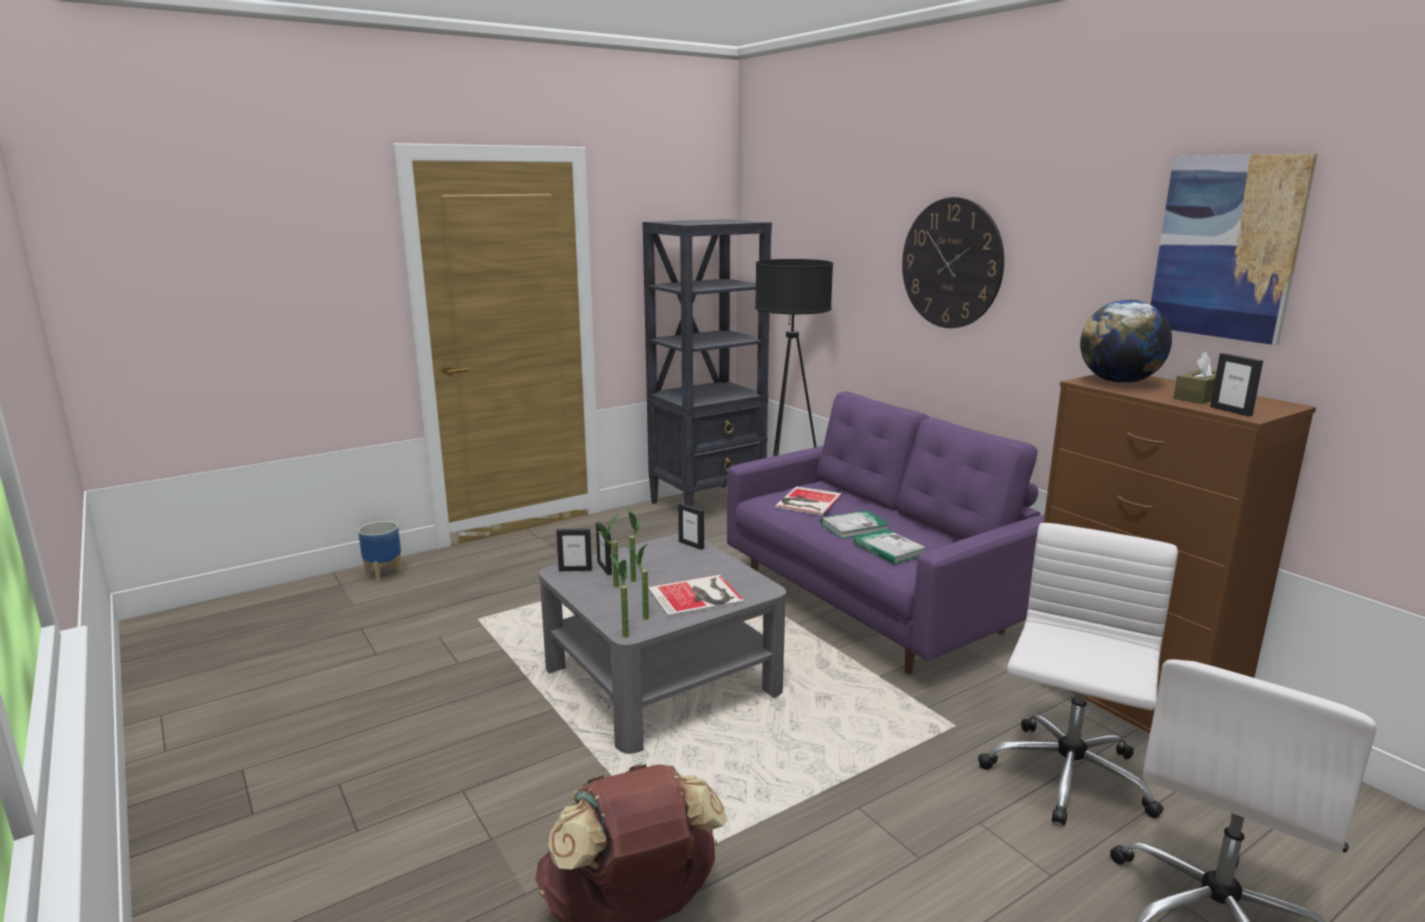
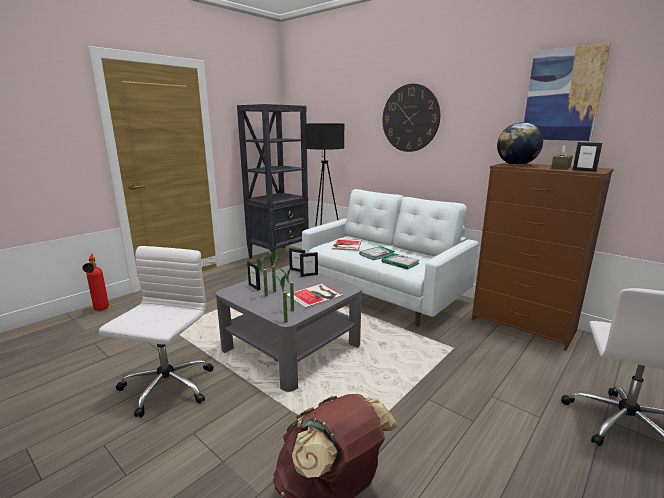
camera: 15 degrees left, 0 degrees up
planter [358,521,403,583] -> fire extinguisher [82,254,109,311]
picture frame [556,529,592,571] -> picture frame moved to [300,252,318,277]
purple sofa [727,391,1045,674] -> white sofa [302,189,478,326]
white office chair [978,523,1178,826] -> white office chair moved to [99,246,214,418]

